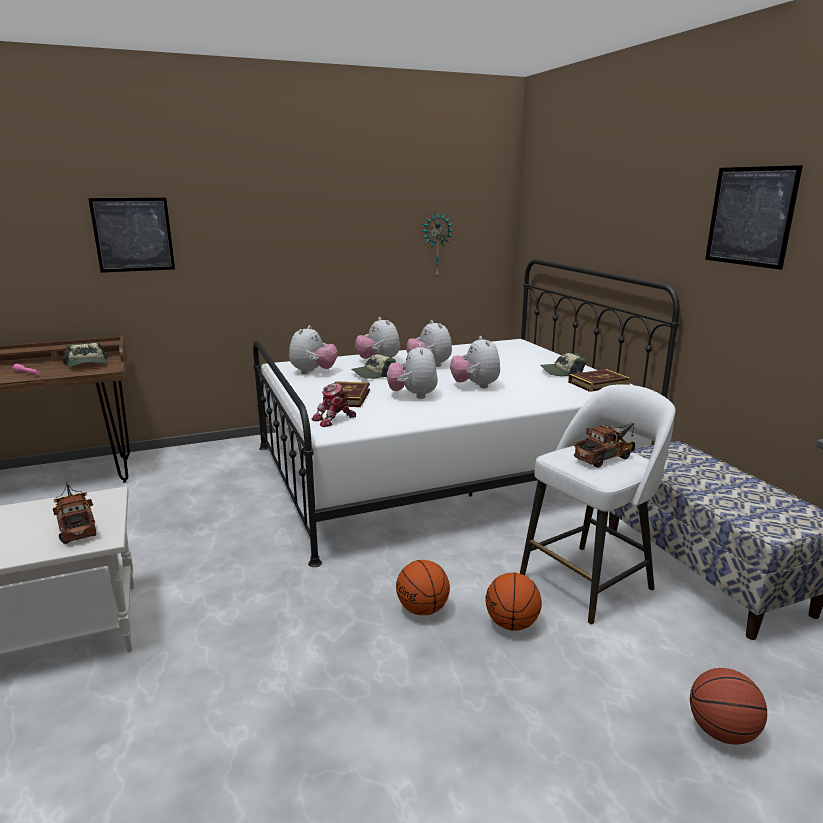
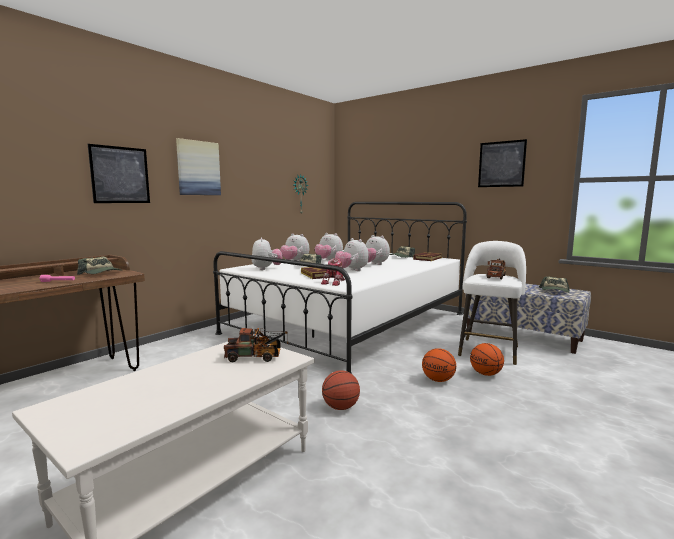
camera: 30 degrees left, 10 degrees down
toy truck [53,482,96,544] -> toy truck turned 150 degrees clockwise [224,328,290,362]
basketball [690,668,767,745] -> basketball moved to [322,370,360,410]
none -> picture [176,138,221,195]
none -> cap [539,277,570,293]

